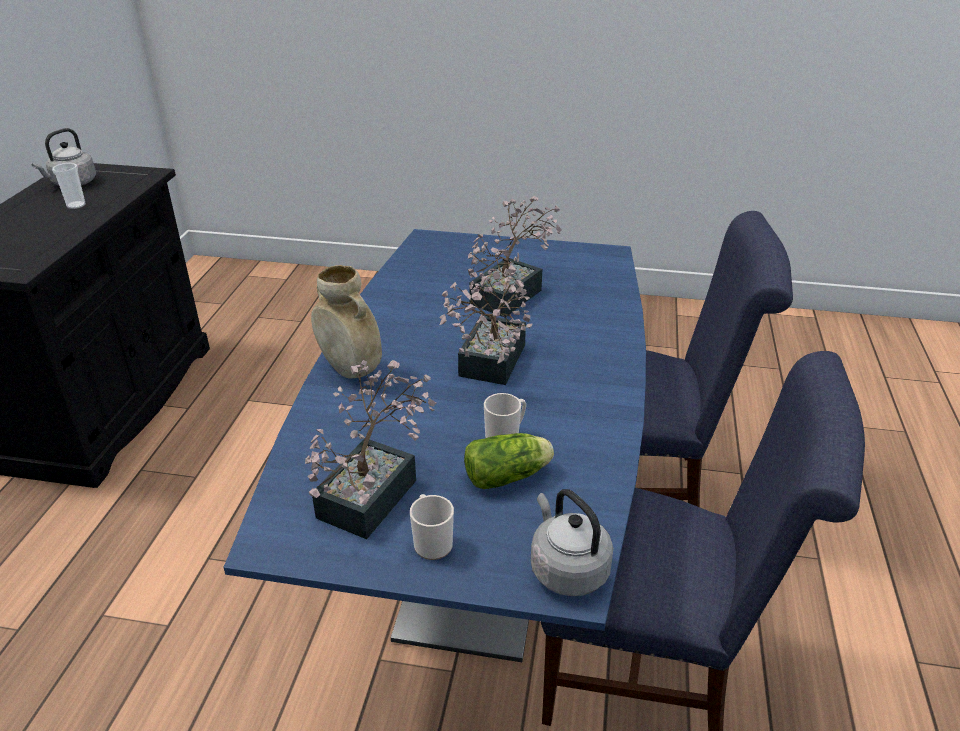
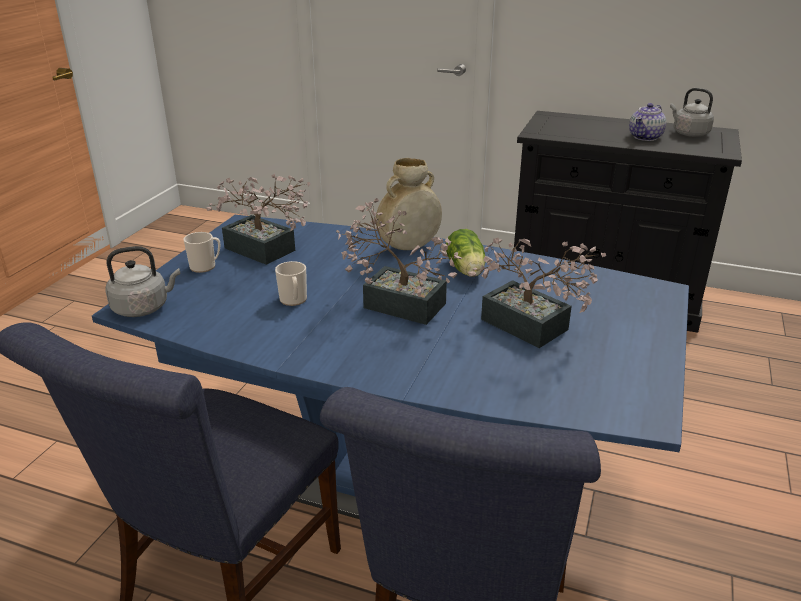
camera: 100 degrees right, 5 degrees down
cup [52,163,86,209] -> teapot [629,103,666,141]
lettuce [464,433,554,489] -> lettuce moved to [446,229,485,277]

